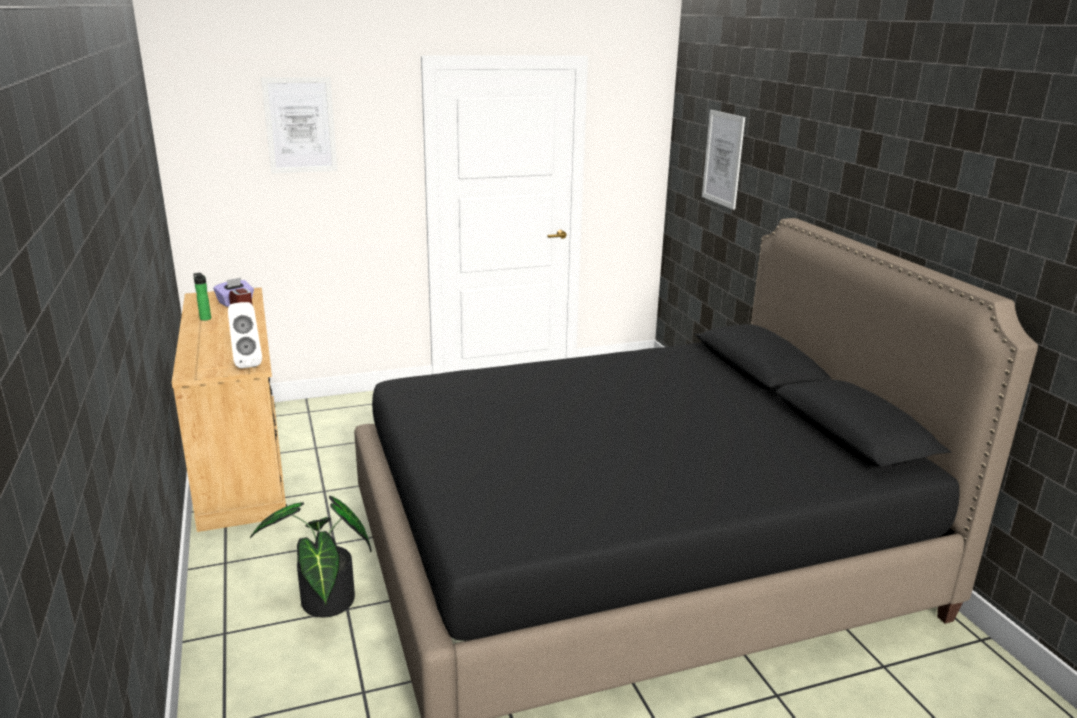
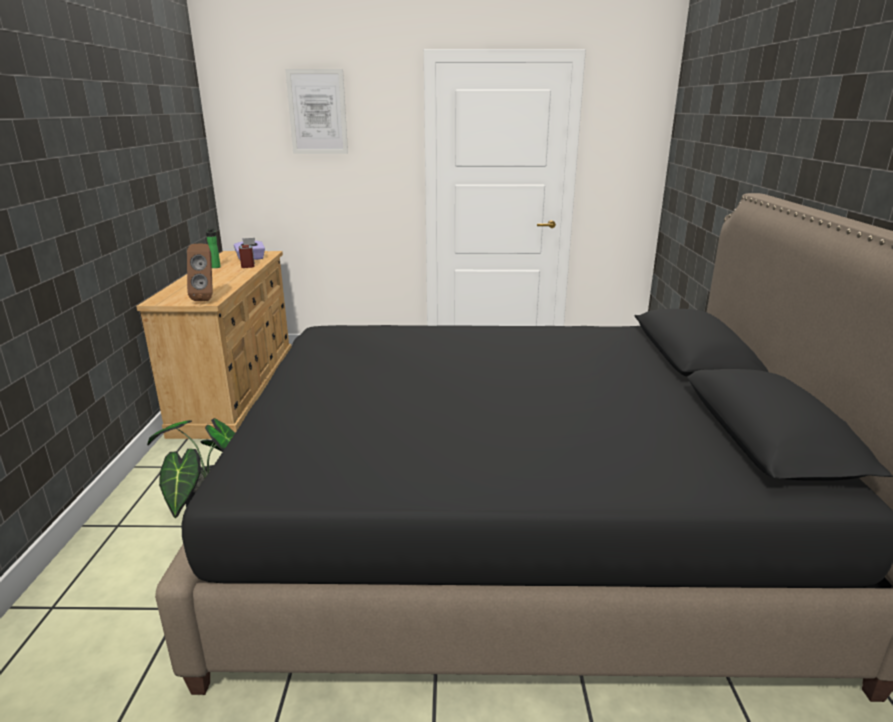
camera: 20 degrees right, 0 degrees up
white speaker [228,302,262,368] -> brown speaker [187,244,213,301]
picture [702,110,745,210] -> none

